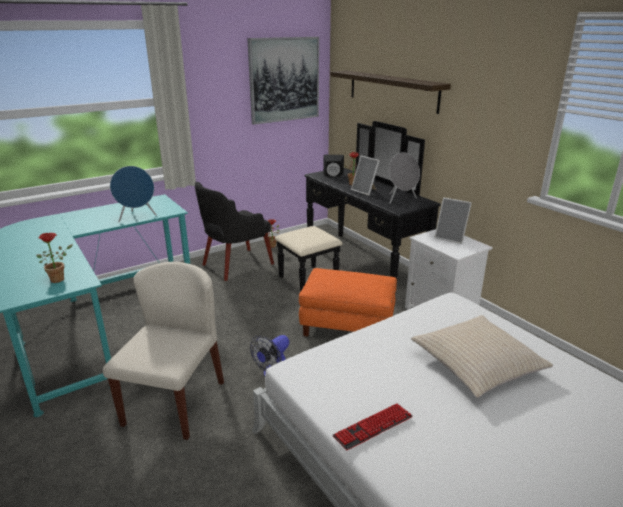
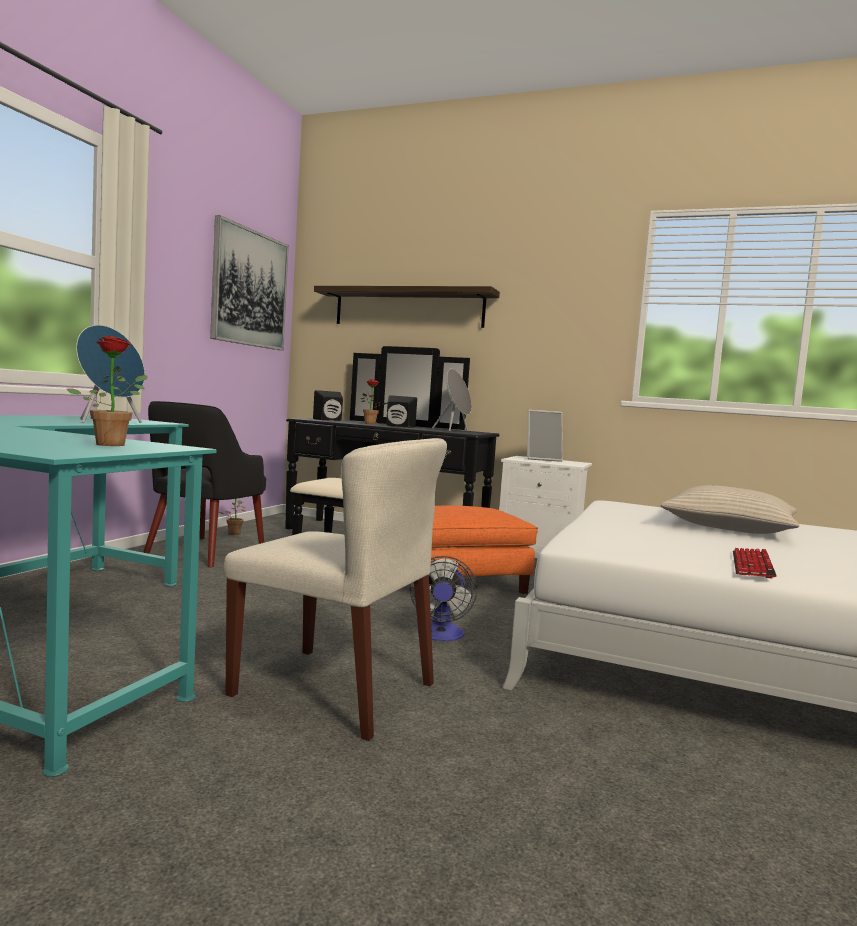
camera: 35 degrees left, 20 degrees down
beige chair [103,262,224,440] -> beige chair turned 135 degrees clockwise [223,438,447,741]
picture frame [351,155,380,196] -> black speaker [386,395,417,428]

